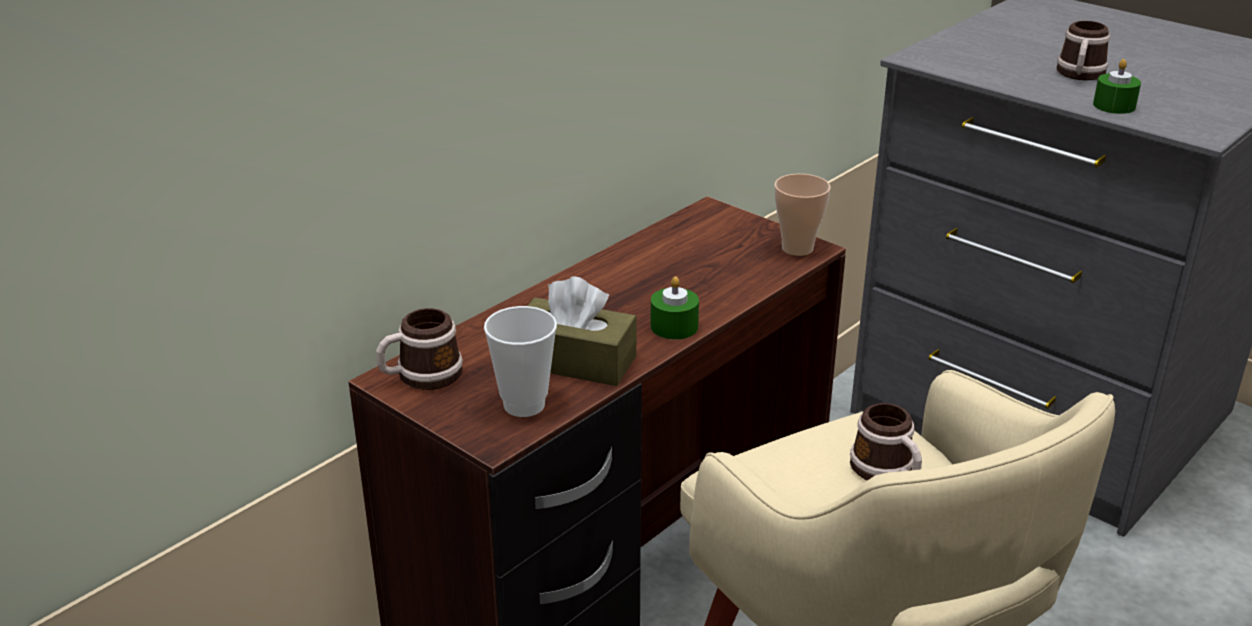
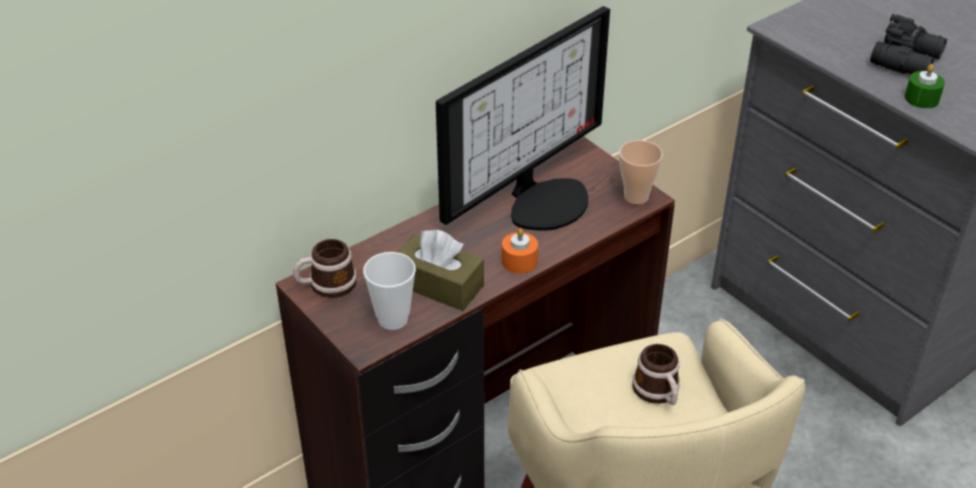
camera: 10 degrees right, 10 degrees up
green candle [650,276,699,340] -> orange candle [502,228,538,274]
mug [1057,21,1110,80] -> black binoculars [870,14,947,74]
none -> monitor [436,6,610,230]

